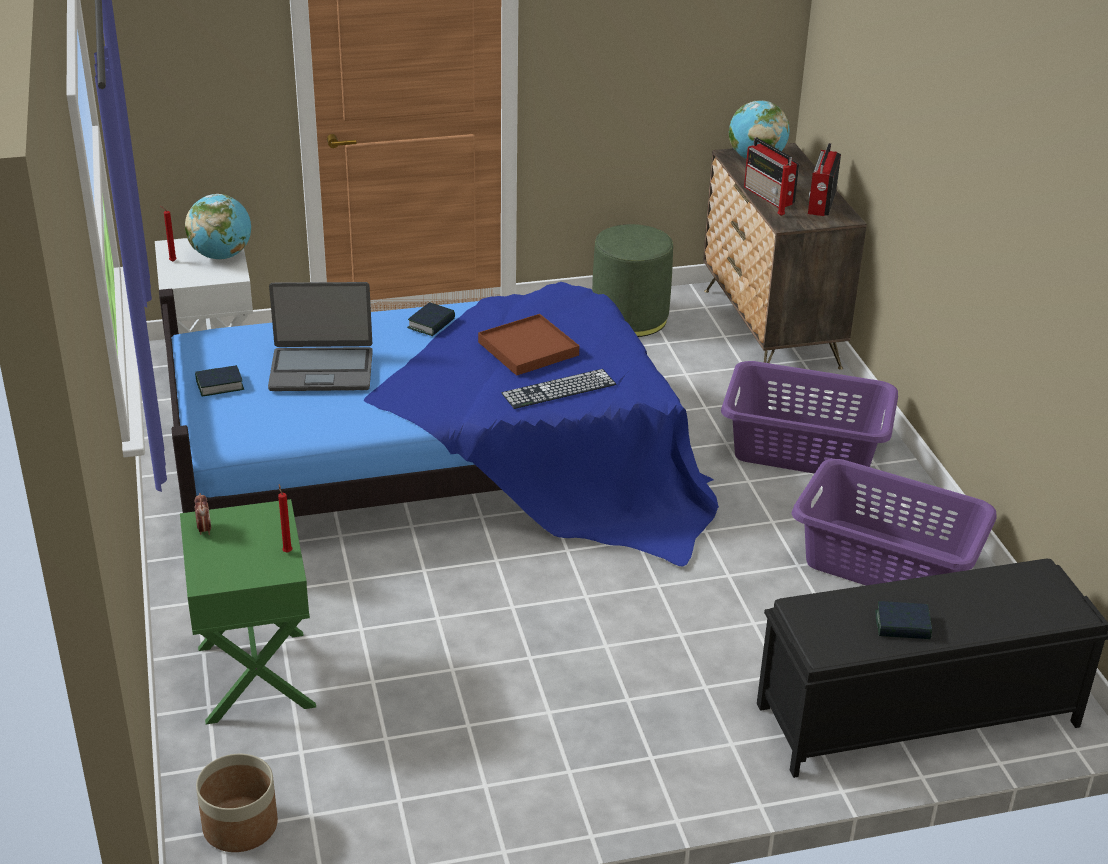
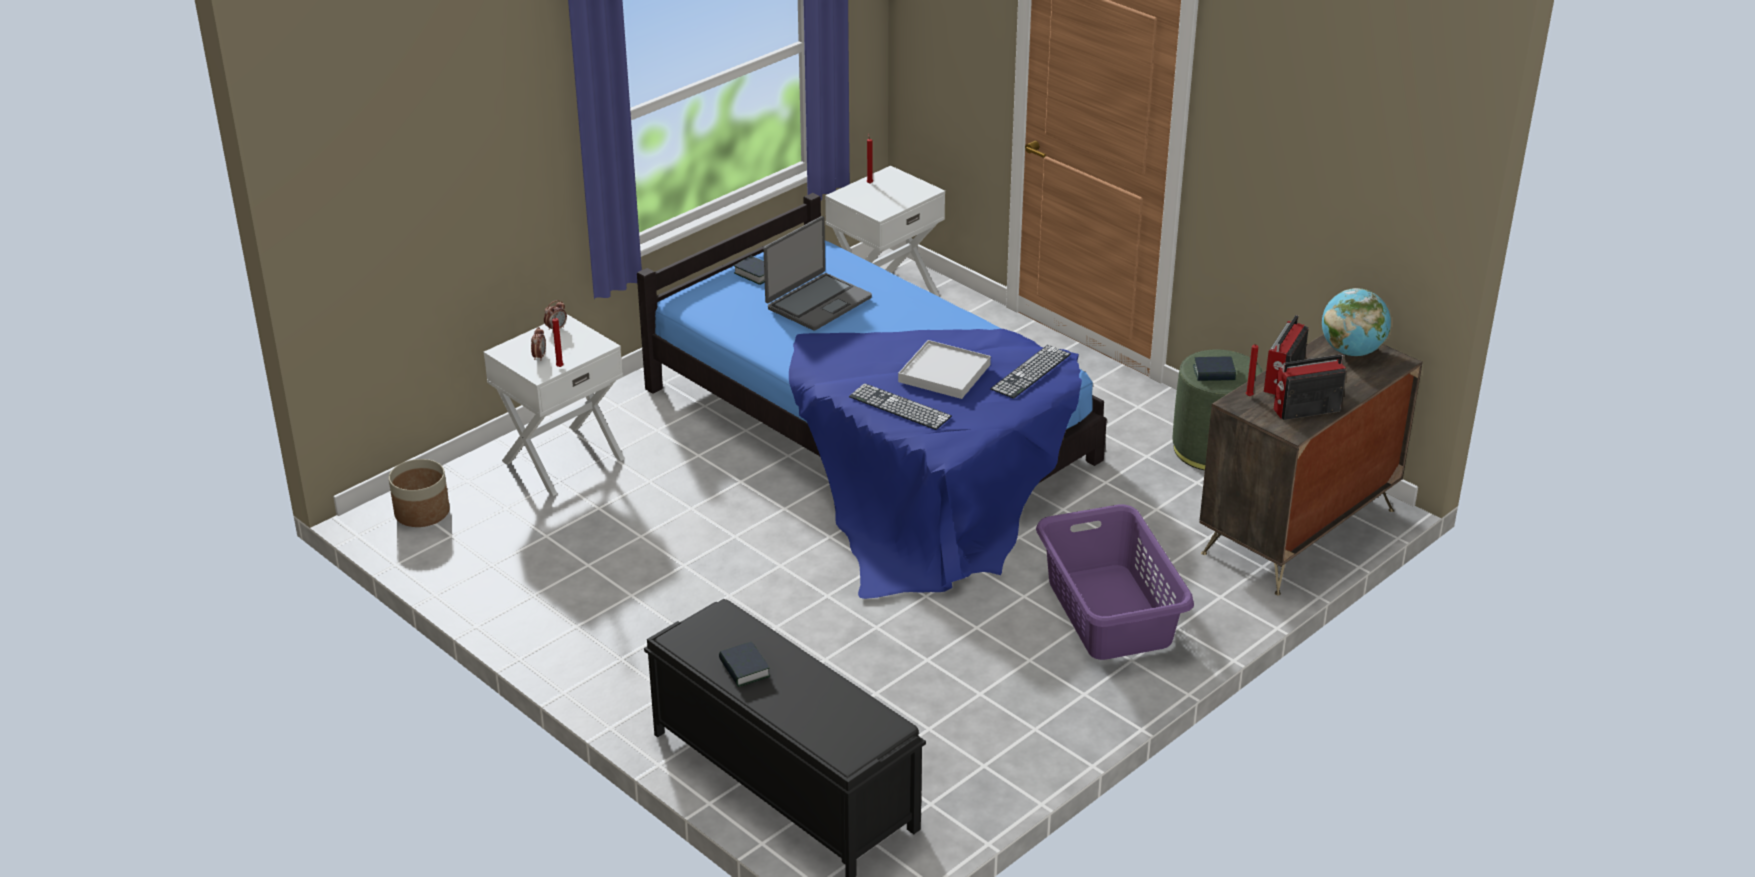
camera: 60 degrees right, 0 degrees up
green nightstand [180,499,316,724] -> white nightstand [484,314,625,496]
globe [185,194,251,260] -> none
laptop [268,282,373,391] -> laptop turned 105 degrees counterclockwise [764,216,872,331]
book [407,302,455,336] -> book moved to [1193,357,1236,381]
brown tray [478,314,579,376] -> white tray [898,340,991,399]
purple laundry basket [791,459,997,585] -> none
none -> alarm clock [531,327,546,361]
none -> keyboard [990,345,1071,399]

